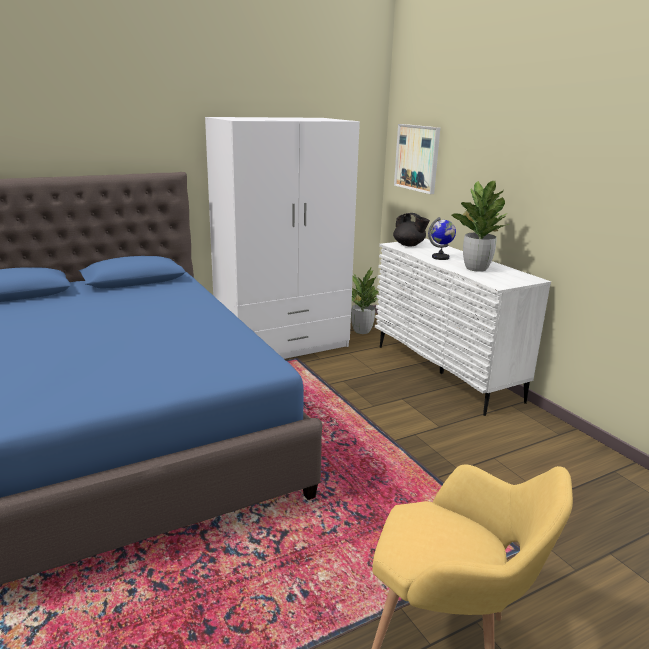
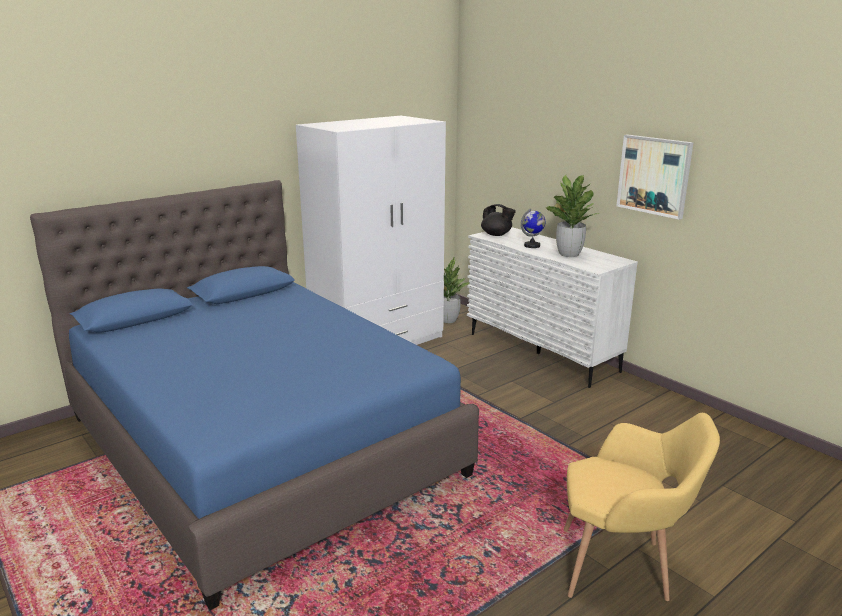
camera: 10 degrees left, 0 degrees up
picture [394,124,440,194] -> picture moved to [616,134,693,220]

